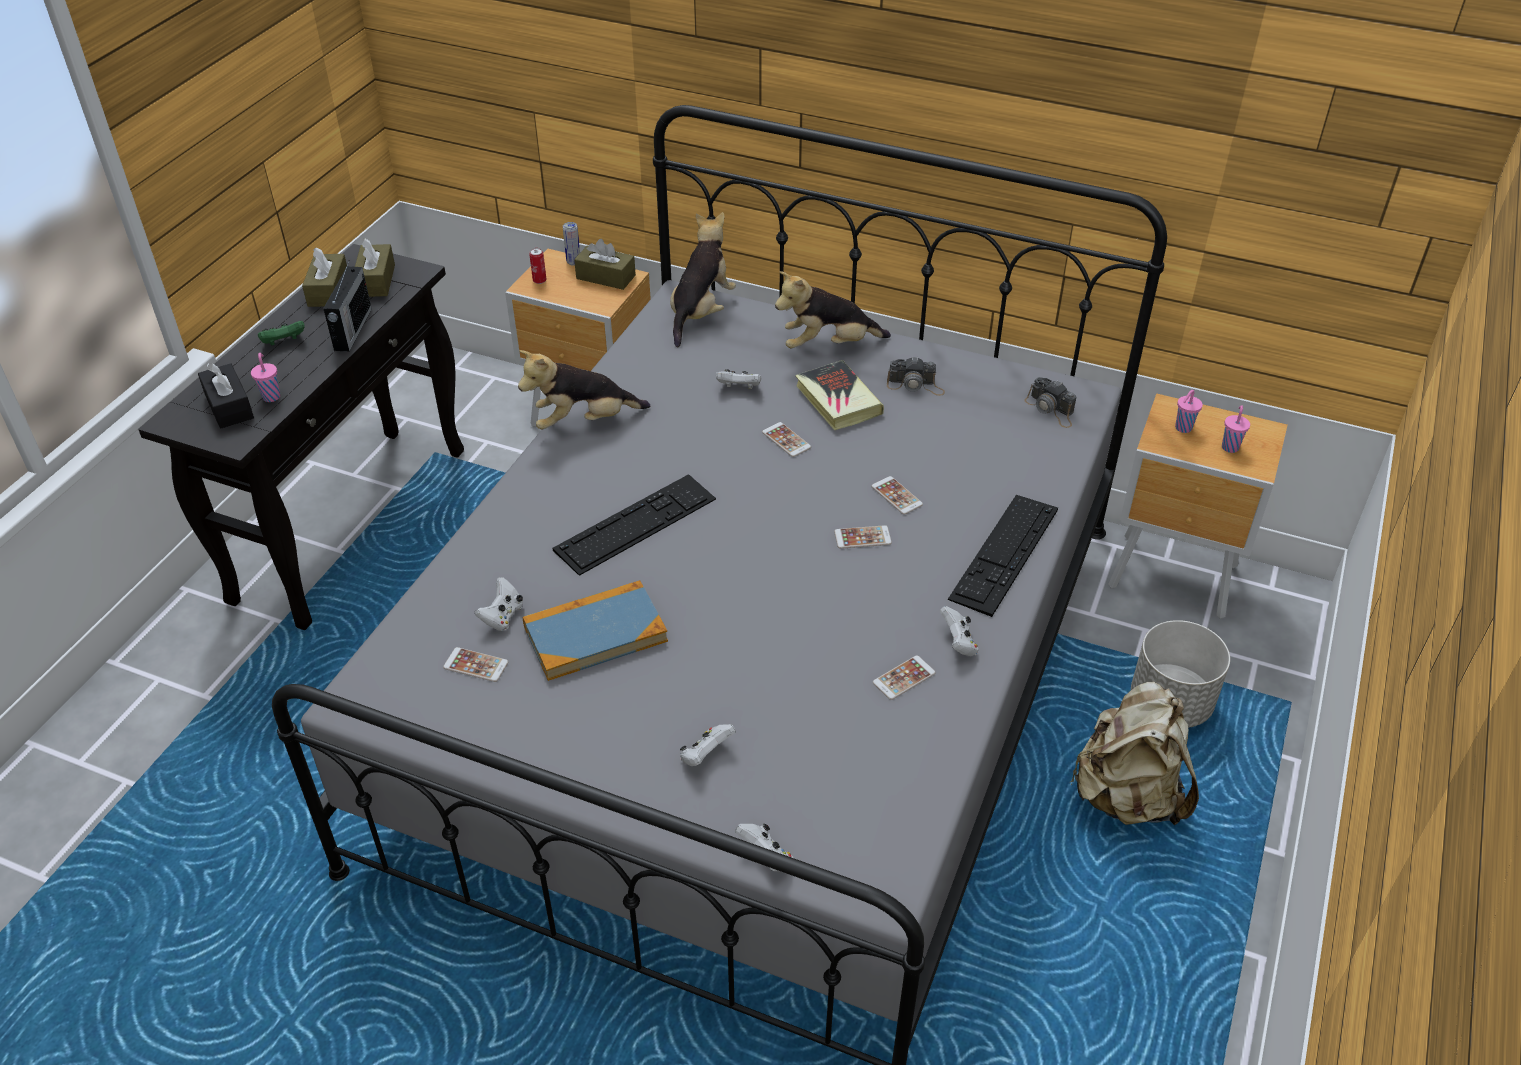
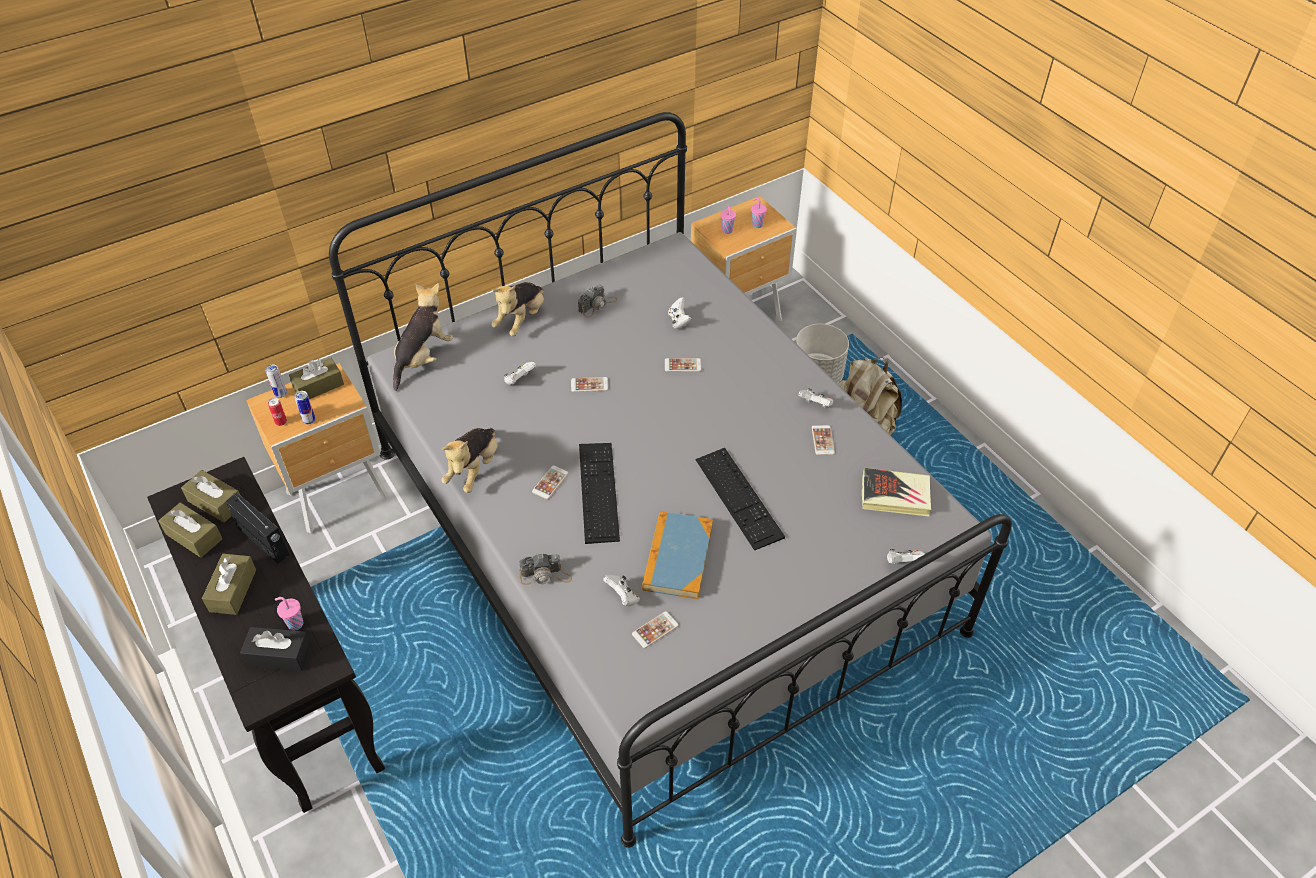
camera: 55 degrees left, 5 degrees up
green game controller [258,321,305,346] -> brown tissue box [202,553,256,615]
plush toy [670,212,736,347] -> plush toy turned 60 degrees clockwise [393,283,453,391]
white game controller [680,724,736,766] -> white game controller moved to [668,297,692,329]
book [795,360,884,430] -> book moved to [862,468,931,517]
phone [834,525,892,549] -> phone moved to [532,466,569,499]
keyboard [948,495,1058,617] -> keyboard moved to [696,448,785,551]
camera [1024,377,1076,428] -> camera moved to [519,553,572,585]
none -> can [294,391,315,424]

